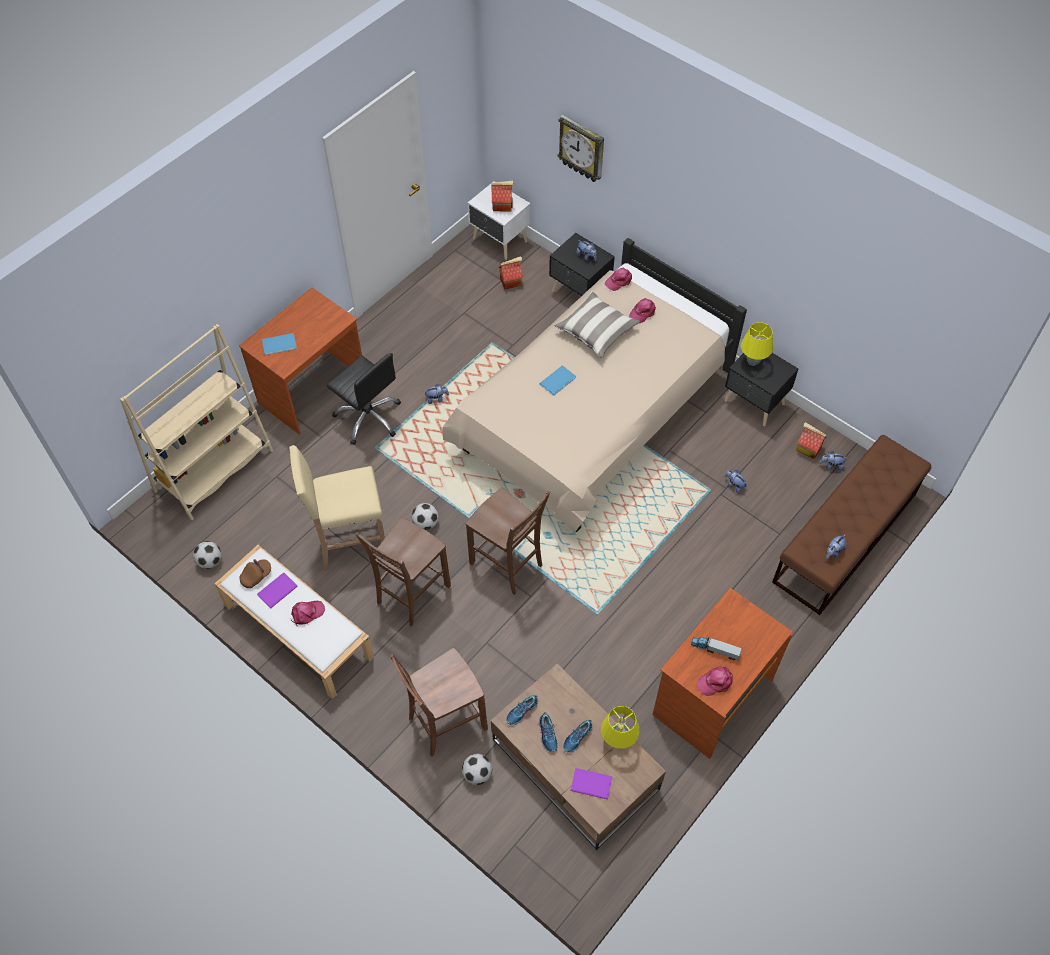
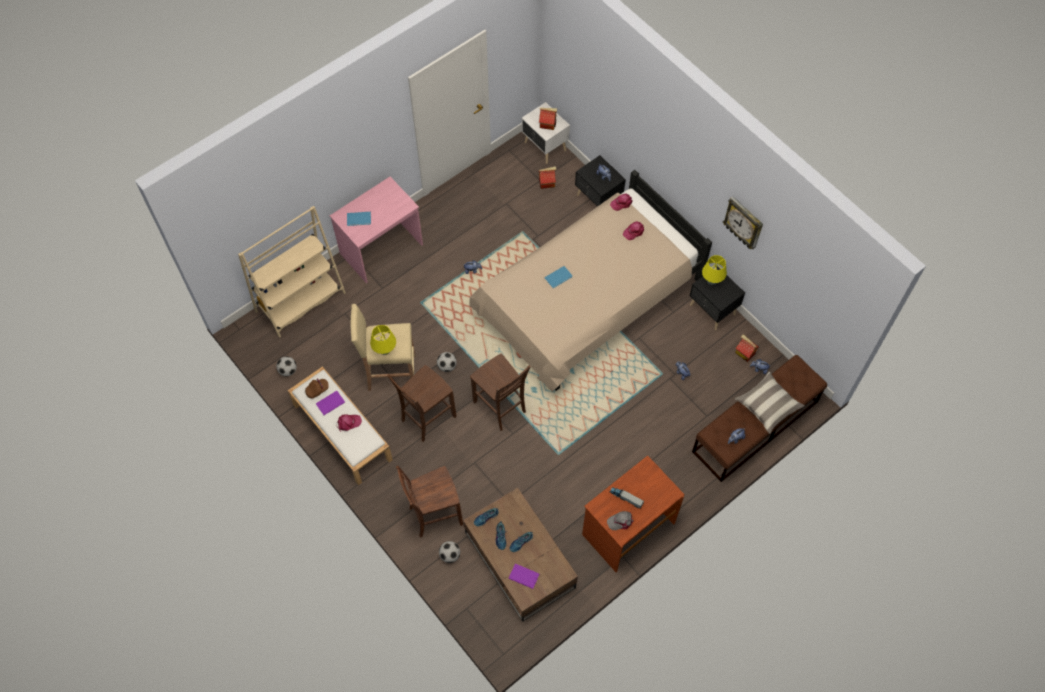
camera: 10 degrees right, 5 degrees up
brown desk [239,287,362,434] -> pink desk [330,177,423,283]
black office chair [327,353,401,445] -> none
pillow [554,291,640,358] -> pillow moved to [735,372,805,434]
wall clock [557,115,604,182] -> wall clock moved to [723,197,763,249]
yellow table lamp [601,706,640,749] -> yellow table lamp moved to [370,325,396,355]
pink cap [696,667,733,696] -> grey cap [607,511,634,530]

